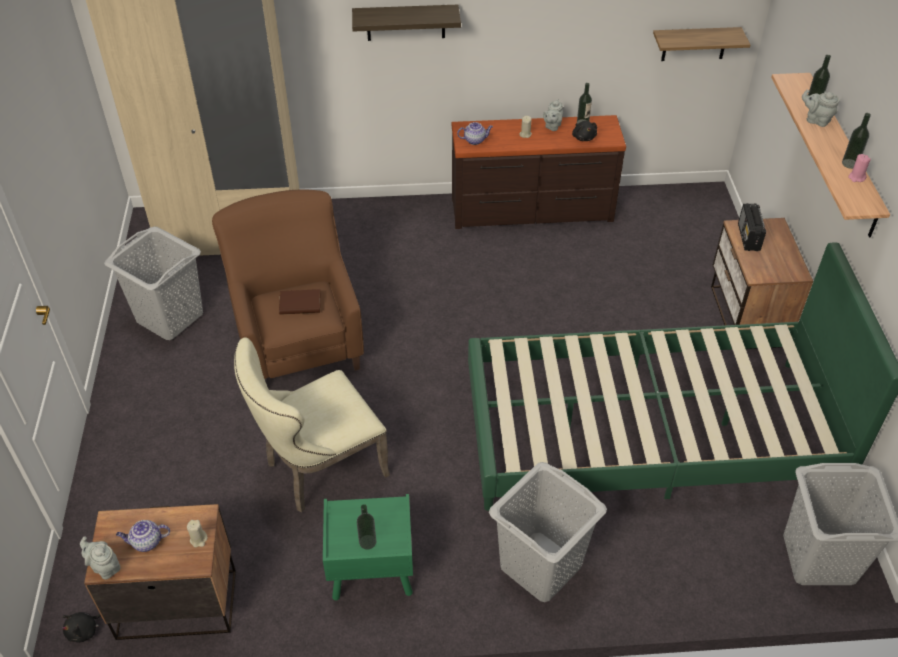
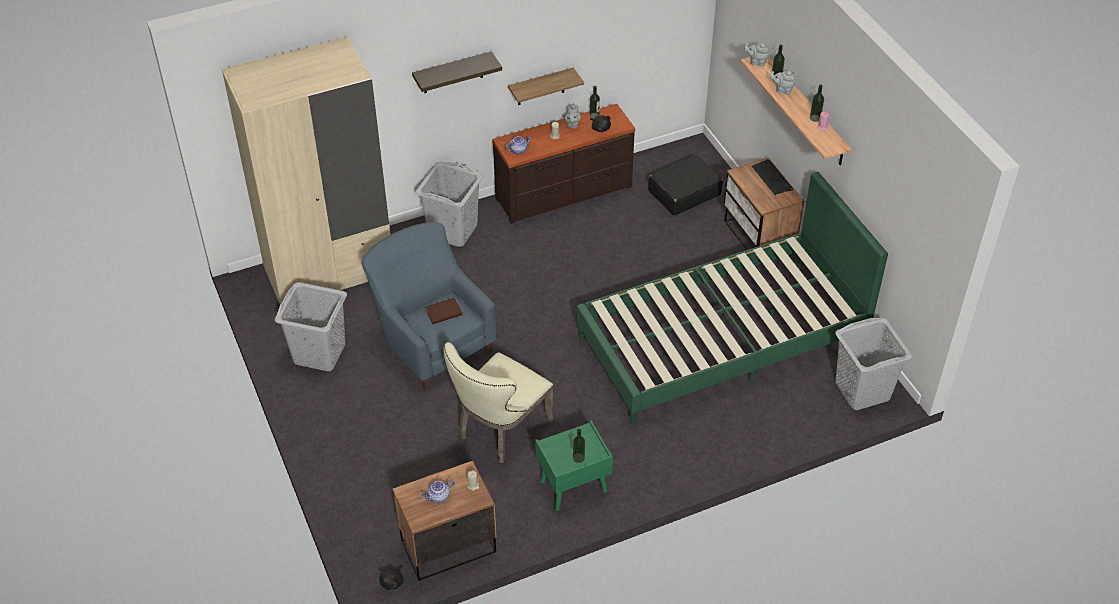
camera: 20 degrees left, 0 degrees up
grey teapot [80,537,120,580] -> grey teapot moved to [744,43,770,67]
brown armchair [212,190,364,379] -> blue armchair [361,222,496,390]
grey laundry basket [489,462,607,602] -> grey laundry basket moved to [416,162,483,247]
shelf [653,27,751,61] -> shelf moved to [508,68,584,105]
radio [738,203,766,251] -> none
none -> black suitcase [648,155,723,216]
none -> keyboard [752,159,793,195]

